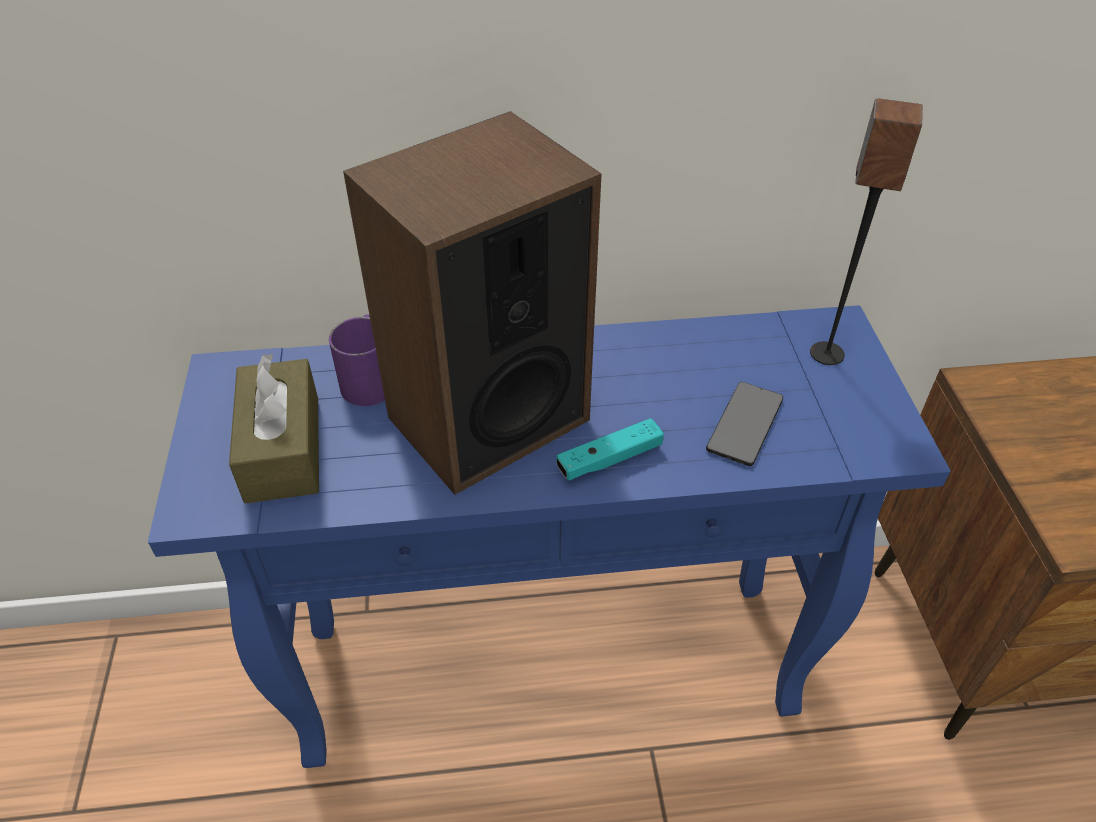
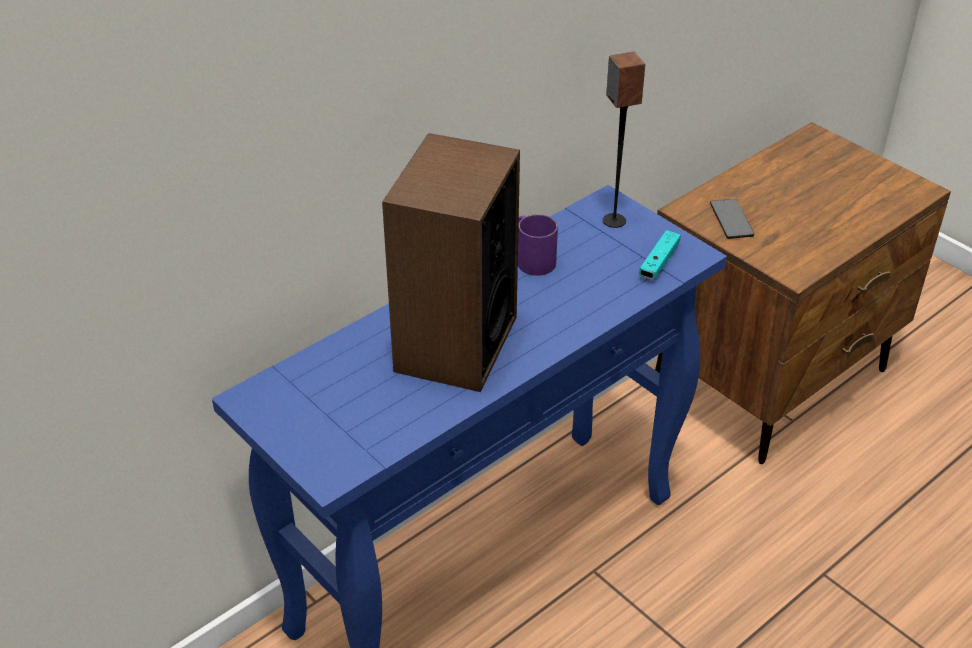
camera: 35 degrees left, 5 degrees down
brown tissue box [229,354,319,504] -> none
purple mug [329,315,385,406] -> purple mug moved to [518,214,558,276]
turquoise game controller [556,418,664,481] -> turquoise game controller moved to [639,230,681,279]
phone [706,382,783,466] -> phone moved to [710,199,754,239]

